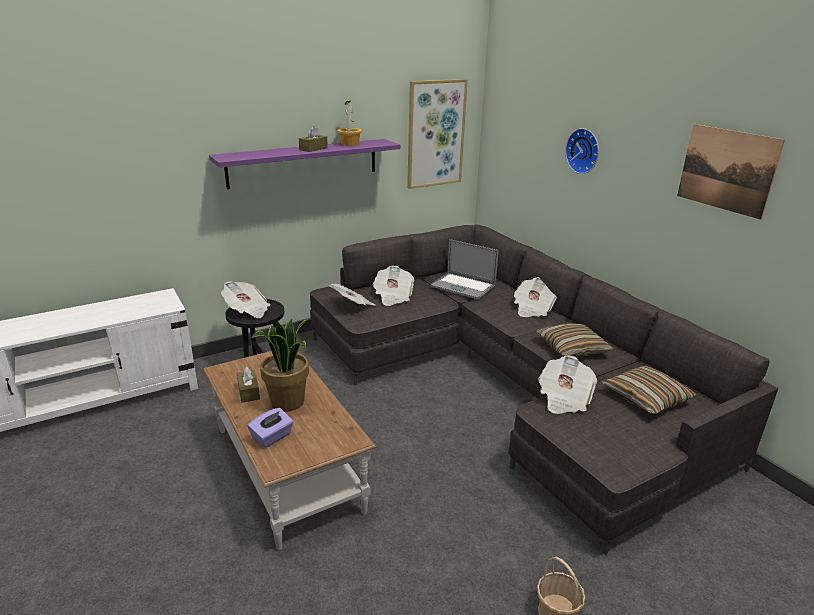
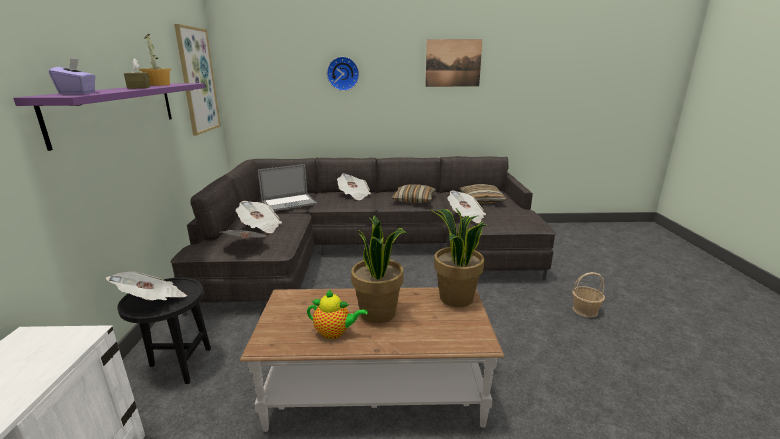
camera: 60 degrees left, 5 degrees down
brown tissue box [237,367,260,403] -> teapot [307,289,368,339]
purple tissue box [248,408,294,448] -> purple tissue box moved to [49,58,96,95]
none -> potted plant [429,208,487,307]

